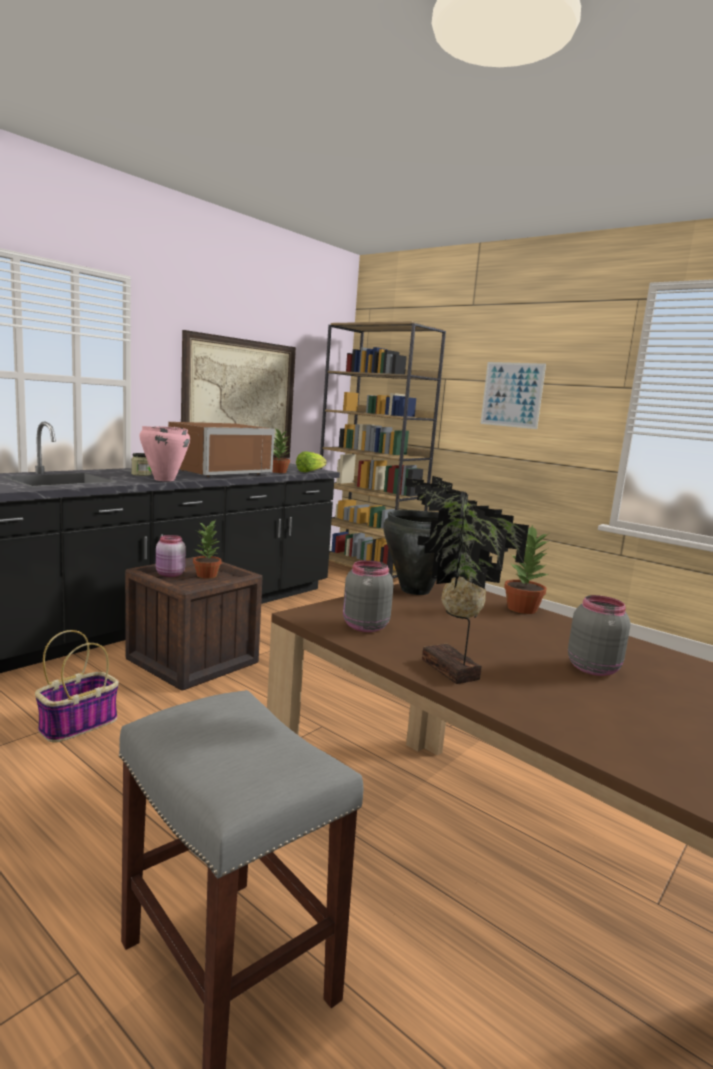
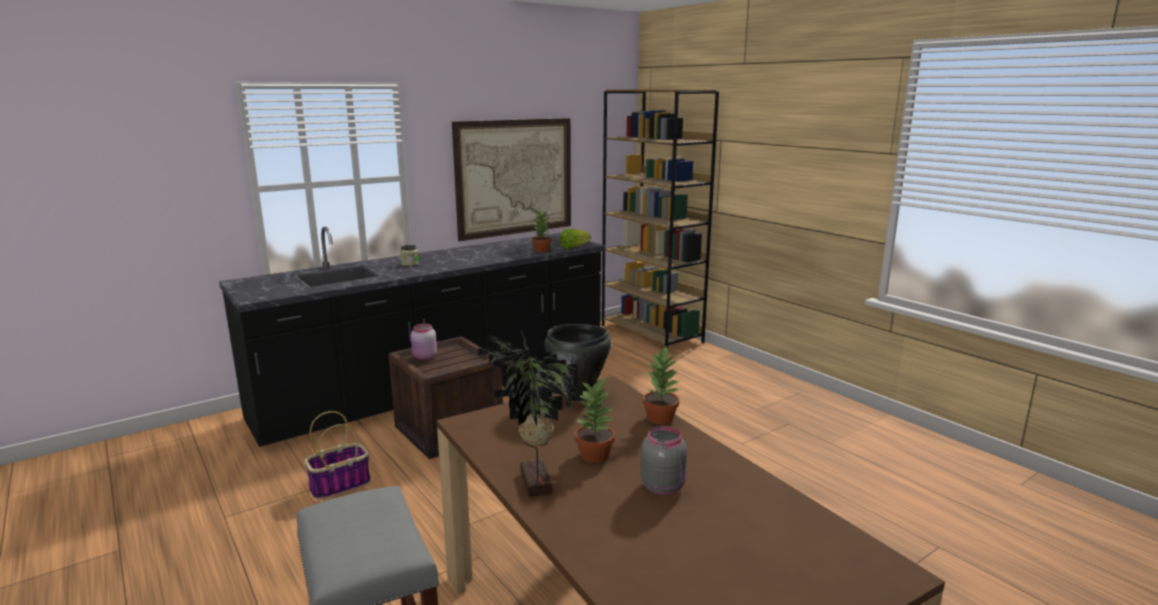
camera: 15 degrees right, 5 degrees up
pink cooking pot [140,426,190,481] -> none
brown microwave [168,422,275,477] -> none
potted plant [193,520,222,579] -> potted plant moved to [575,376,615,463]
grey jar [343,560,394,632] -> none
picture [480,362,546,429] -> none

